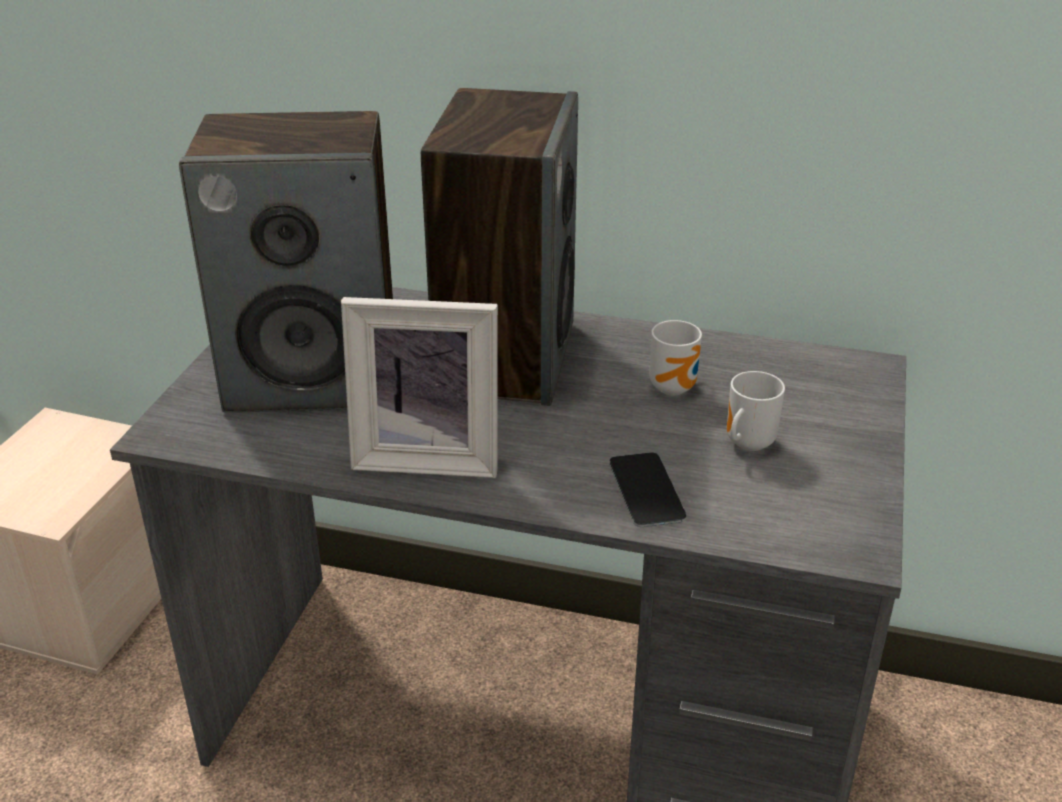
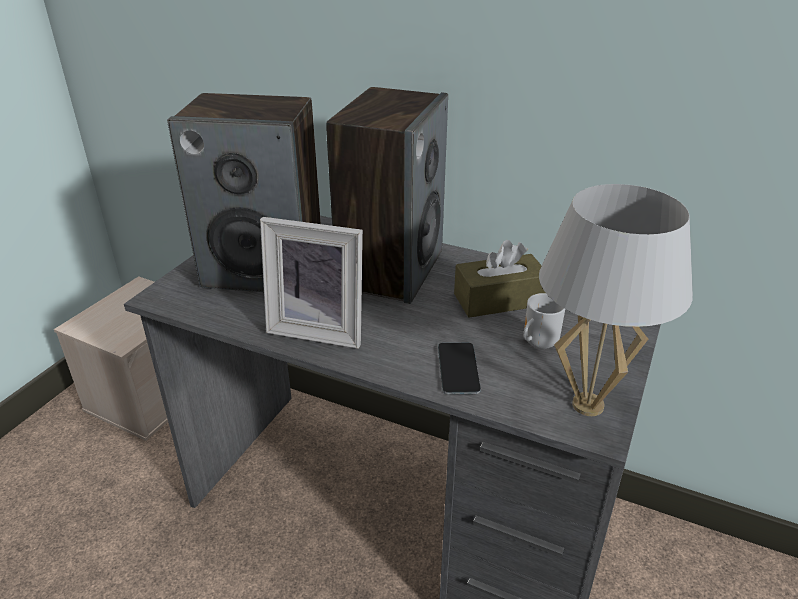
camera: 10 degrees right, 0 degrees up
mug [650,320,702,395] -> brown tissue box [454,240,545,318]
none -> white table lamp [539,184,693,416]

